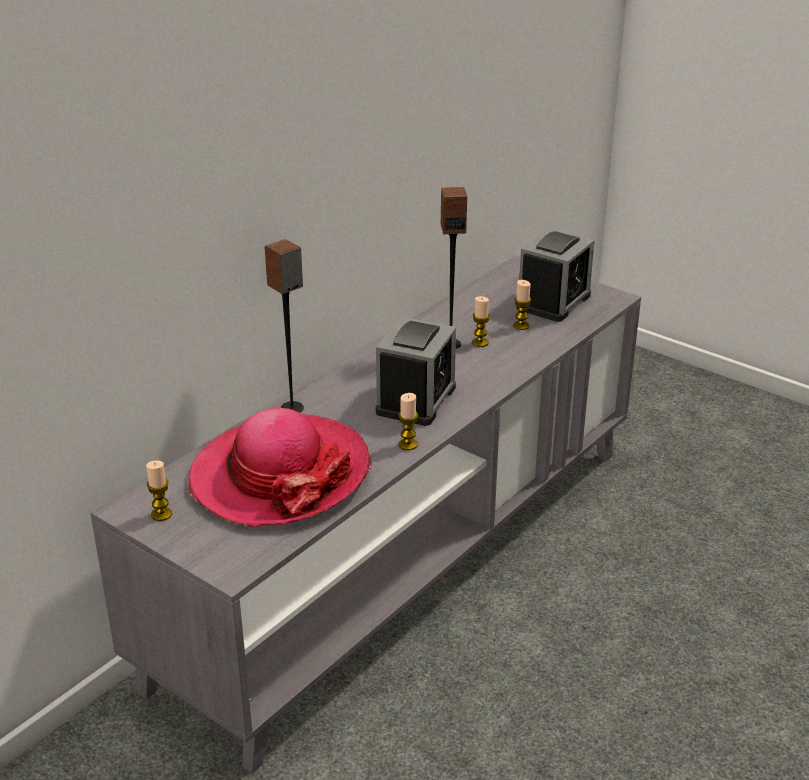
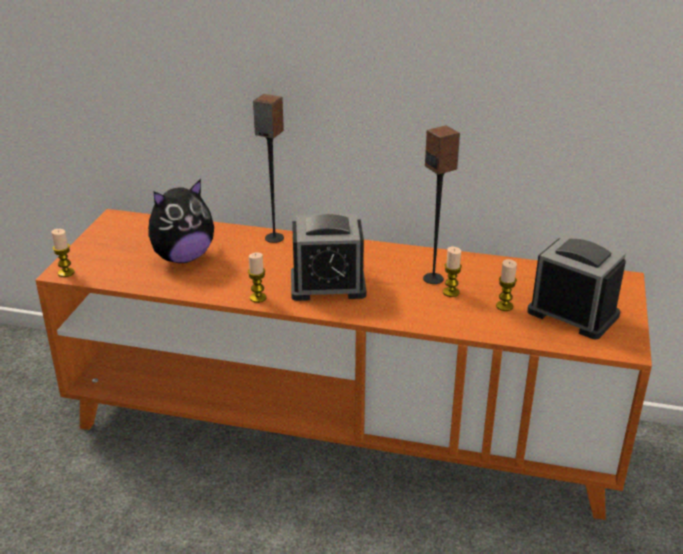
camera: 65 degrees right, 0 degrees up
grey tv stand [90,256,641,774] -> orange tv stand [35,209,652,520]
candle [146,460,172,521] -> candle moved to [51,229,74,277]
hat [188,408,372,527] -> plush toy [148,179,214,263]
alarm clock [516,228,595,322] -> alarm clock turned 150 degrees counterclockwise [527,233,626,339]

